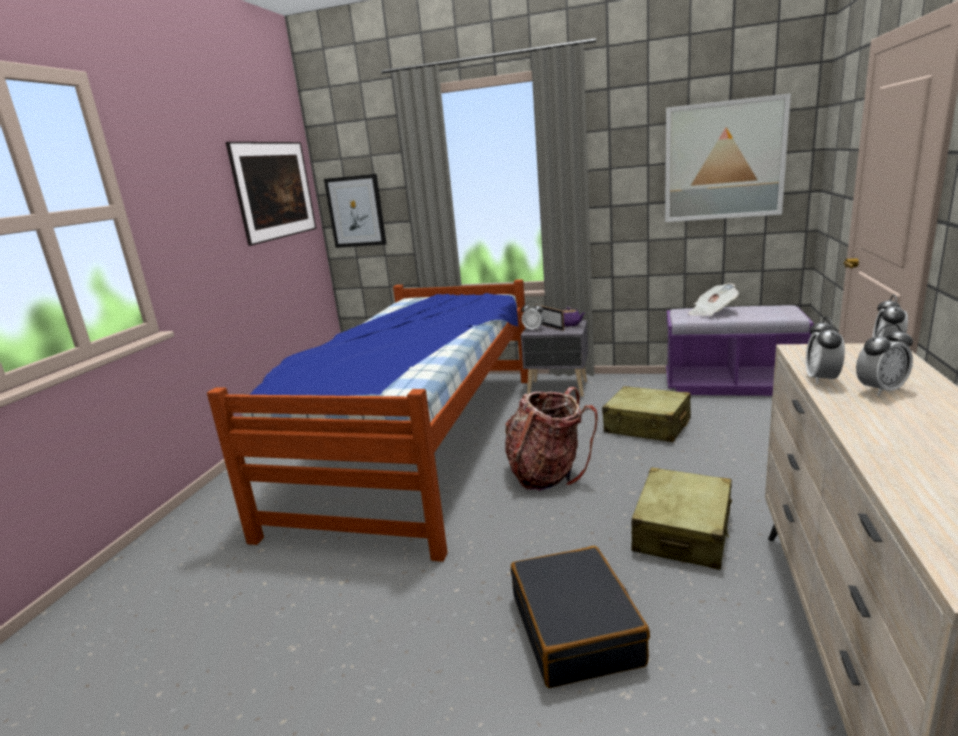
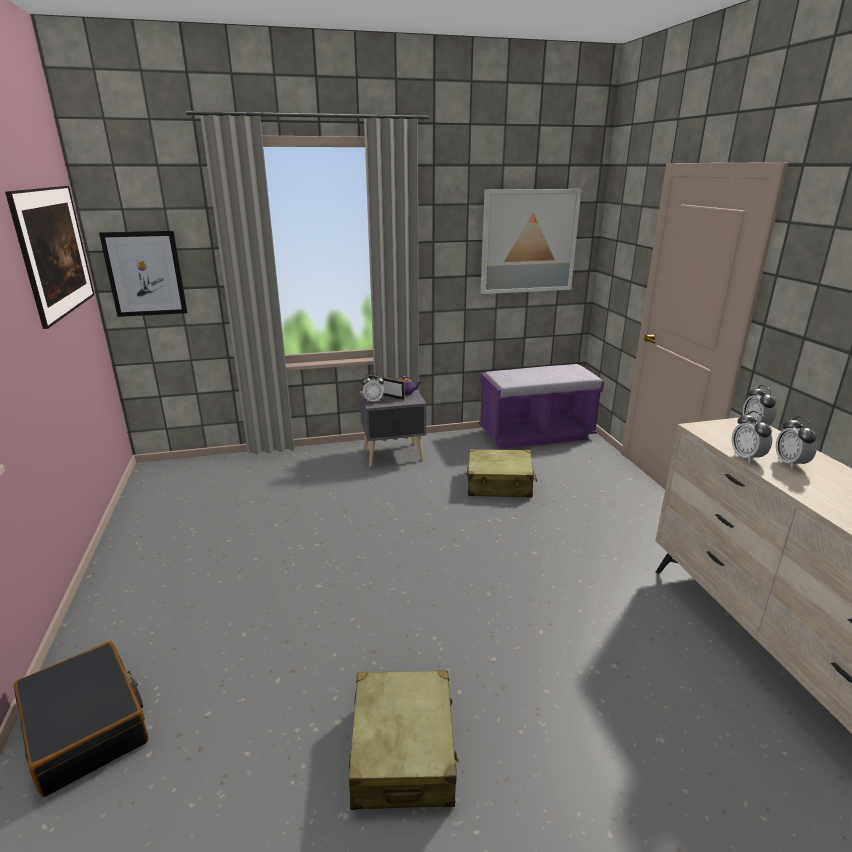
camera: 30 degrees left, 5 degrees up
bed [207,279,528,562] -> none
backpack [505,387,598,491] -> none
black suitcase [511,546,650,688] -> black suitcase moved to [14,641,149,797]
beige suitcase [631,467,732,570] -> beige suitcase moved to [349,670,459,810]
newspaper [688,283,739,316] -> none
alarm clock [856,324,913,396] -> alarm clock turned 135 degrees clockwise [776,416,817,469]

